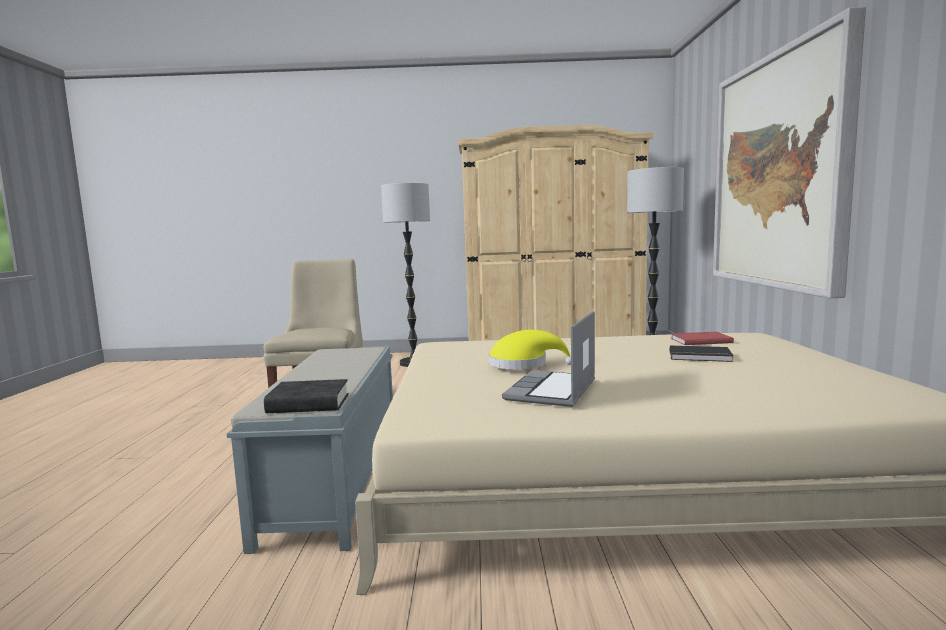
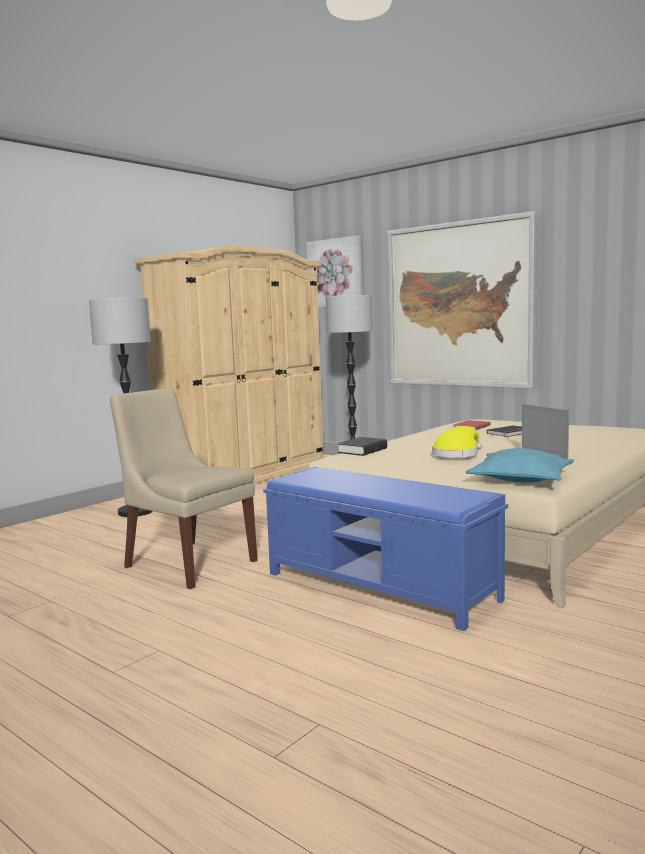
camera: 50 degrees left, 0 degrees up
grey bench [227,346,393,554] -> blue bench [263,467,508,631]
black book [264,379,349,413] -> black book moved to [337,437,387,456]
none -> picture [306,235,362,308]
none -> turquoise pillow [466,448,574,483]

